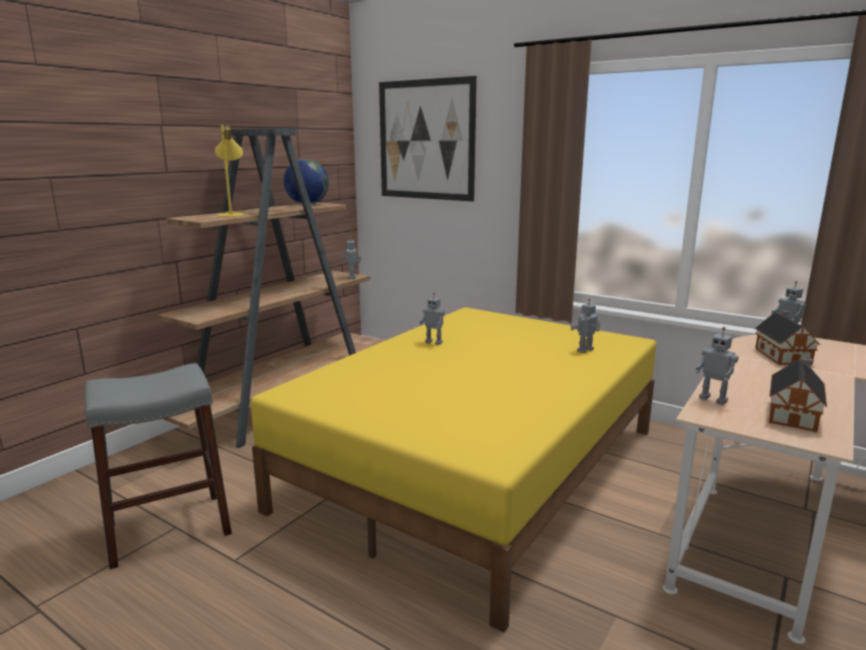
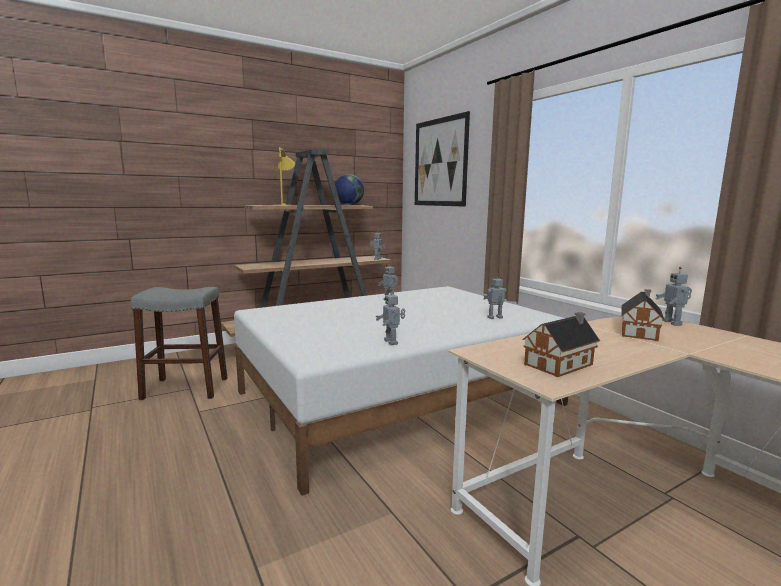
camera: 25 degrees right, 5 degrees down
yellow bed [251,307,656,633] -> white bed [234,286,568,496]
toy robot [695,327,739,405] -> toy robot moved to [376,289,405,345]

